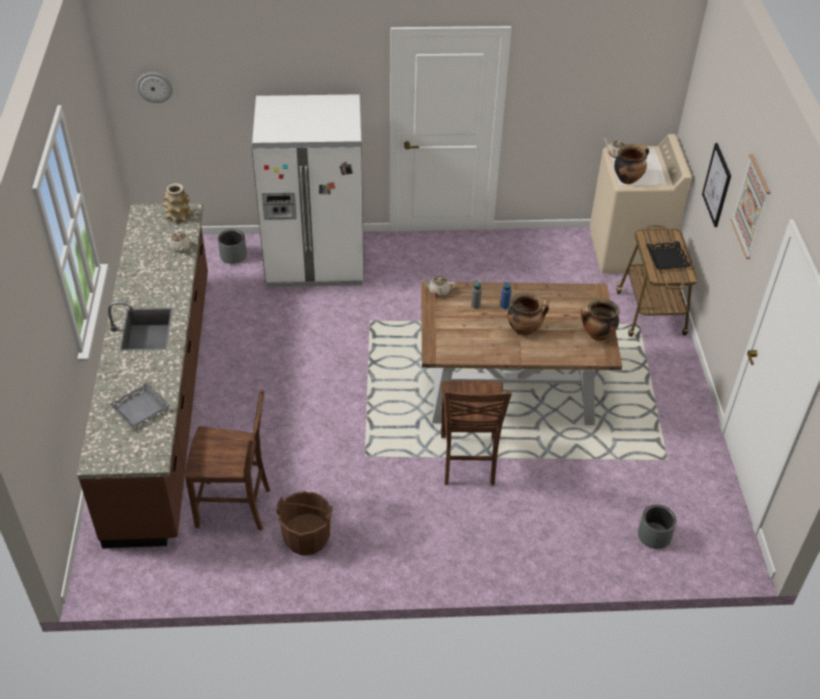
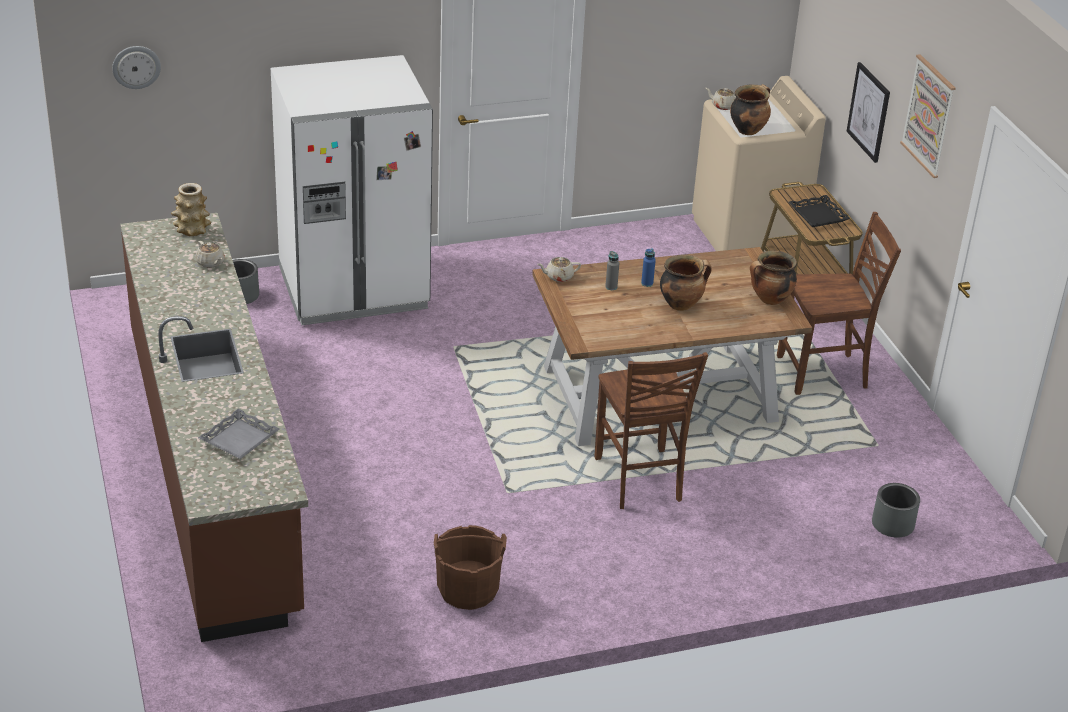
camera: 15 degrees left, 10 degrees down
brown chair [185,390,270,530] -> brown chair moved to [777,212,901,395]

